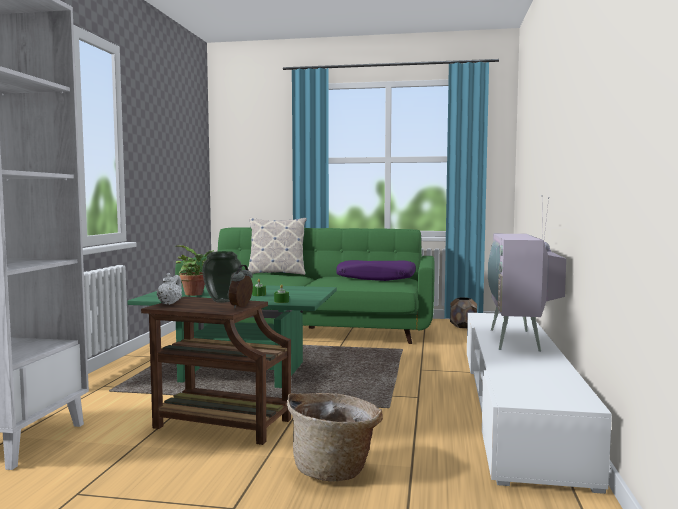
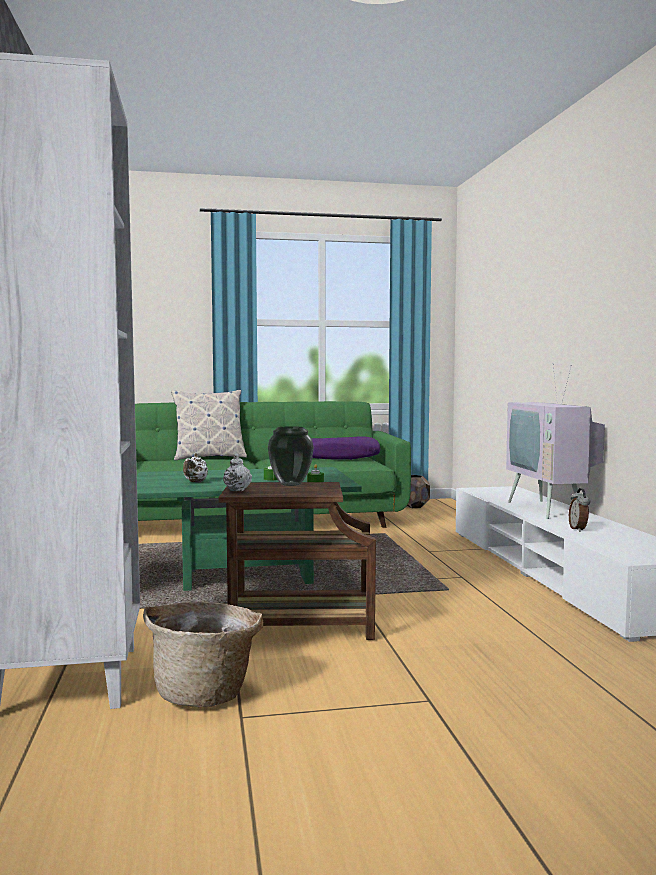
camera: 20 degrees left, 0 degrees up
potted plant [175,245,214,296] -> white teapot [183,453,208,482]
alarm clock [229,265,253,309] -> alarm clock moved to [569,488,590,532]
basket [287,393,383,482] -> basket moved to [143,602,263,707]

